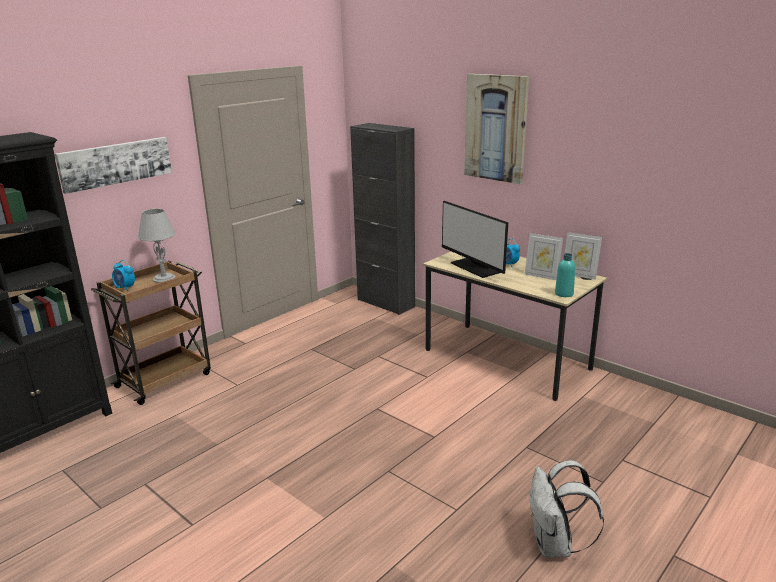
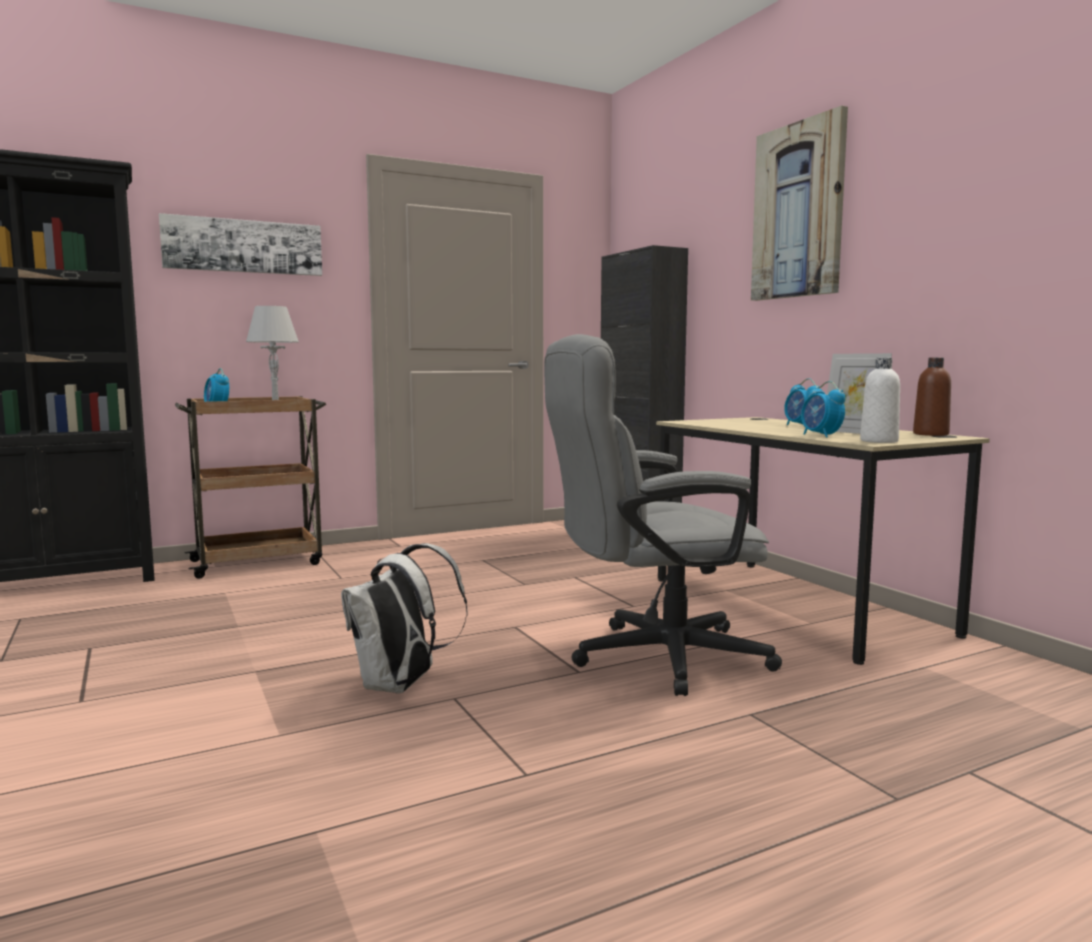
camera: 20 degrees right, 15 degrees down
monitor [442,201,508,278] -> none
white backpack [529,460,604,557] -> white backpack moved to [341,543,468,694]
turquoise bottle [555,253,575,297] -> white bottle [860,358,900,443]
picture frame [565,232,602,280] -> brown bottle [913,358,951,436]
none -> grey office chair [544,334,782,696]
none -> alarm clock [801,381,846,438]

